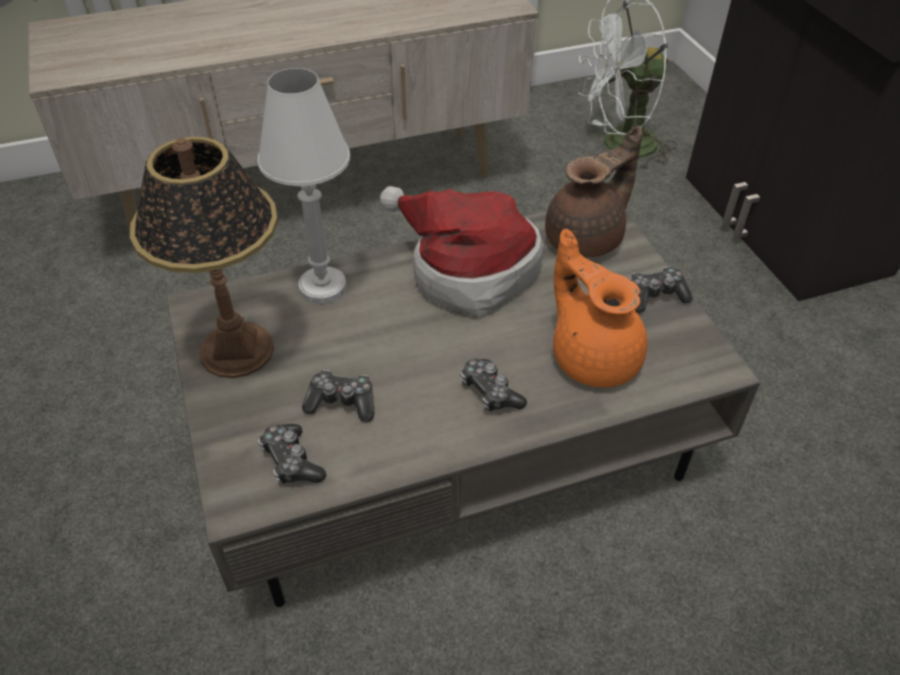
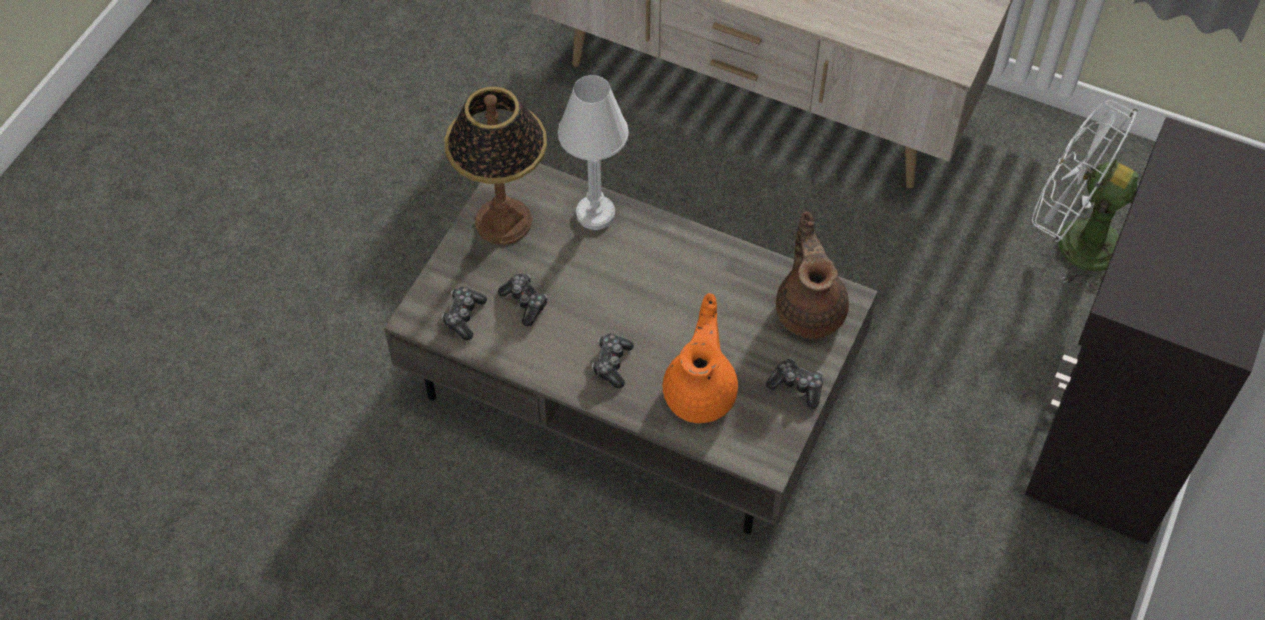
camera: 45 degrees right, 10 degrees up
hat [380,186,544,317] -> none
brown teapot [545,125,643,258] -> brown teapot turned 105 degrees counterclockwise [776,212,849,339]

